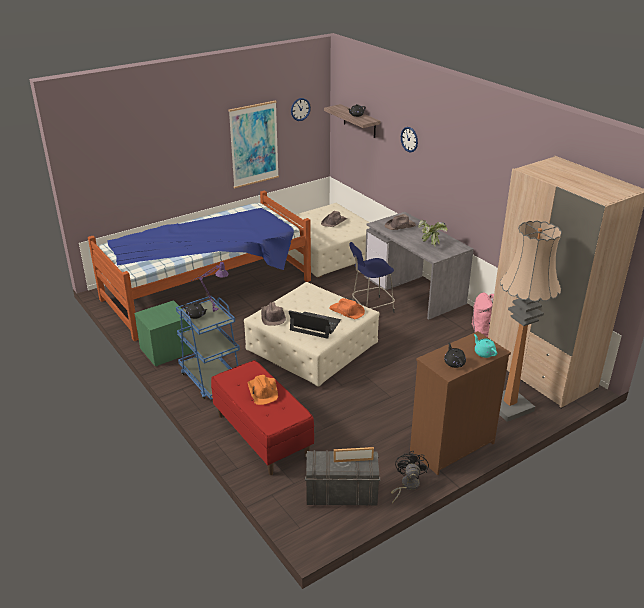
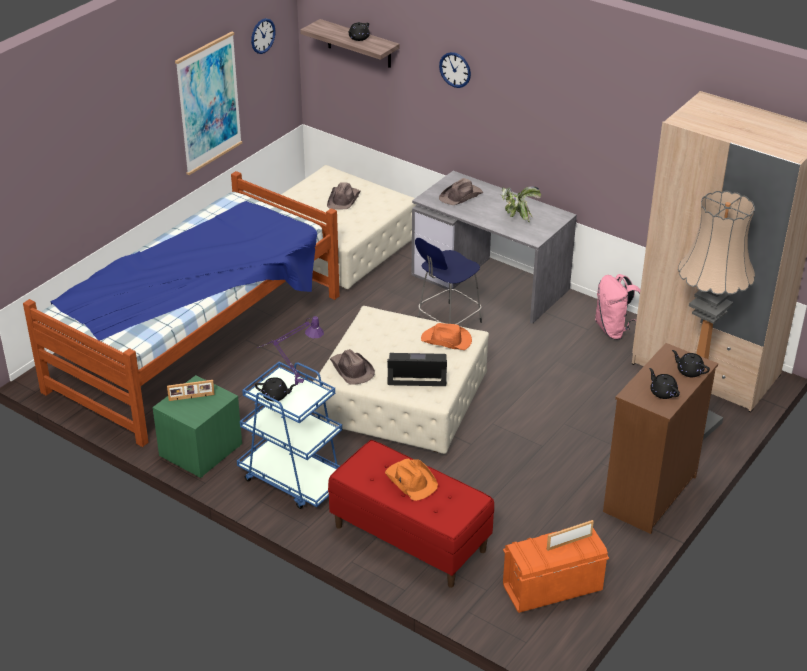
camera: 20 degrees left, 5 degrees up
grey storage box [305,450,380,505] -> orange storage box [503,528,609,613]
black fan [391,451,429,503] -> none
turquoise teapot [474,334,497,358] -> black teapot [672,350,710,377]
none -> picture frame [167,380,215,401]

